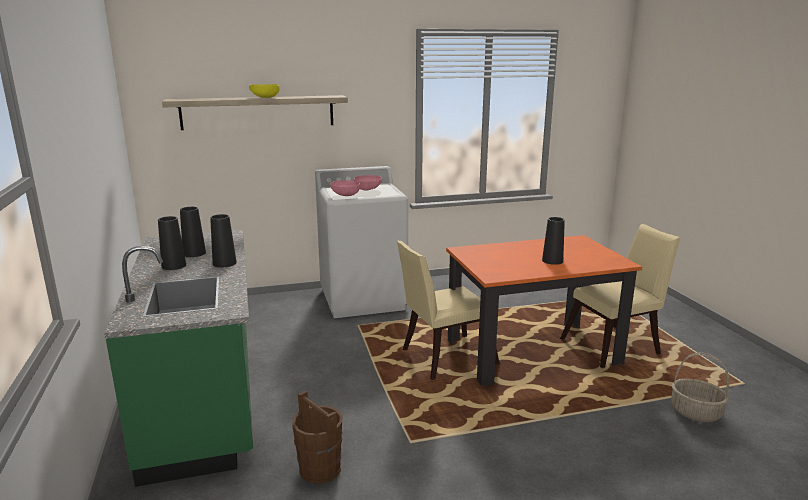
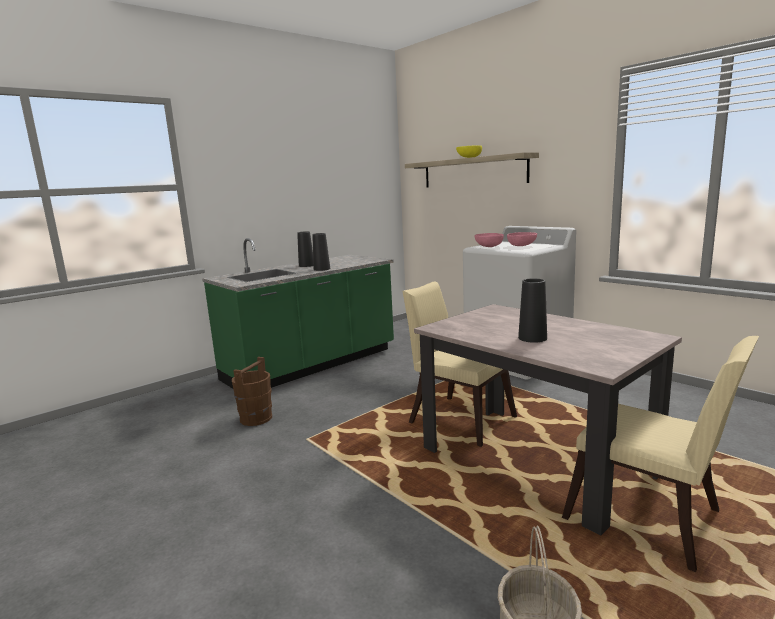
camera: 65 degrees right, 5 degrees down
black vase [180,207,206,257] -> none
orange dining table [446,235,642,386] -> beige dining table [414,304,682,535]

